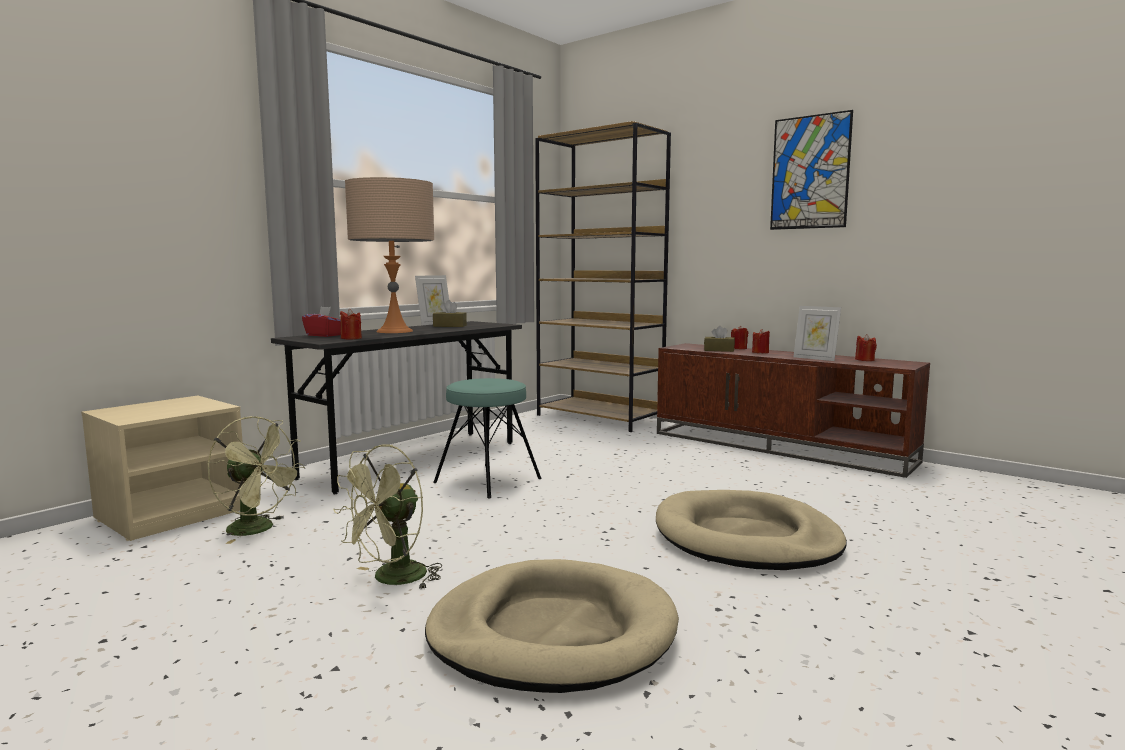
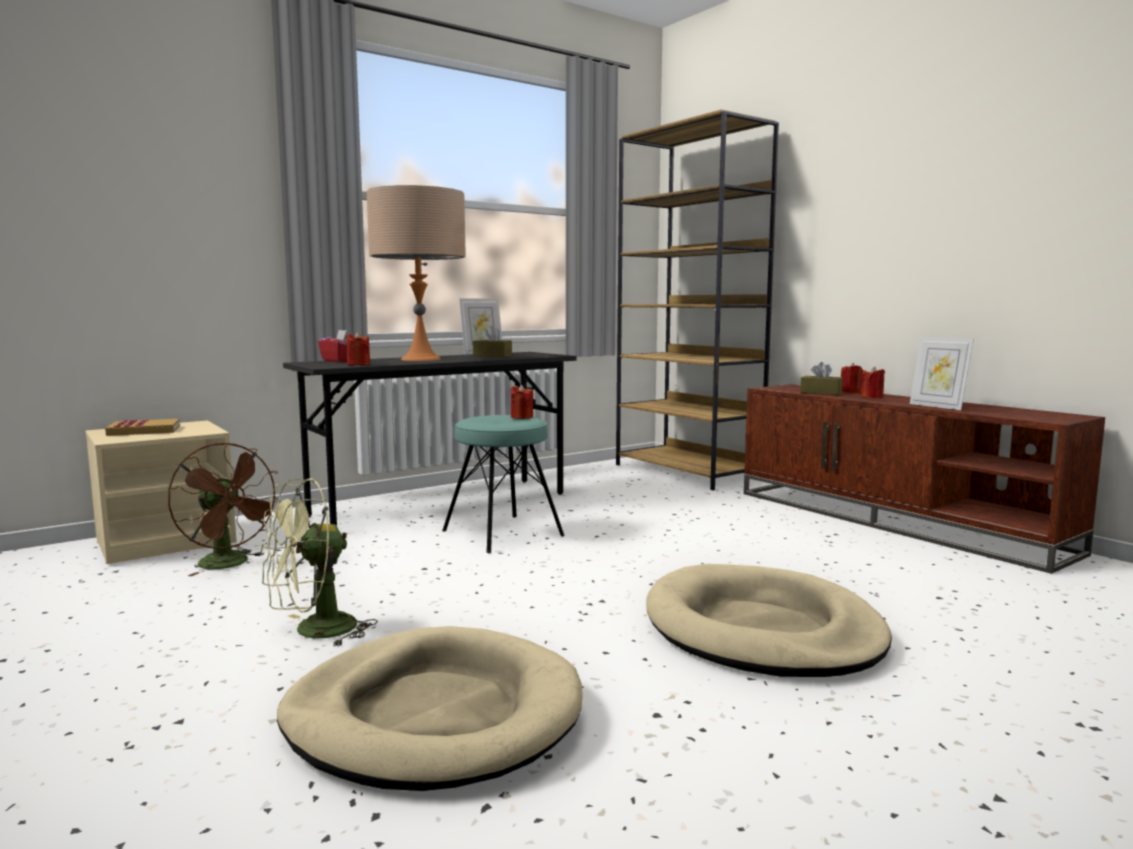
camera: 15 degrees right, 0 degrees up
green fan [207,416,305,544] -> brown fan [168,443,281,576]
picture [770,110,853,230] -> none
red candle [855,334,877,361] -> red candle moved to [511,384,533,419]
none -> book [105,419,180,436]

